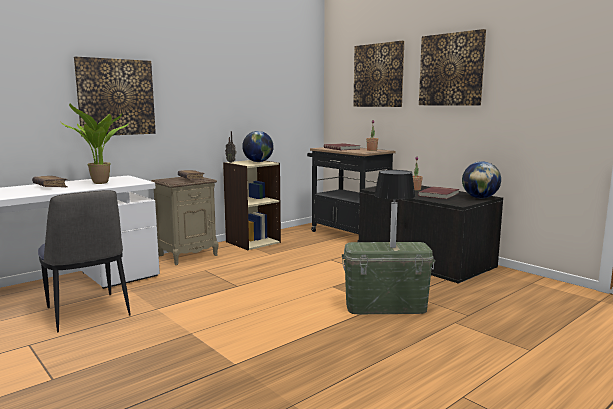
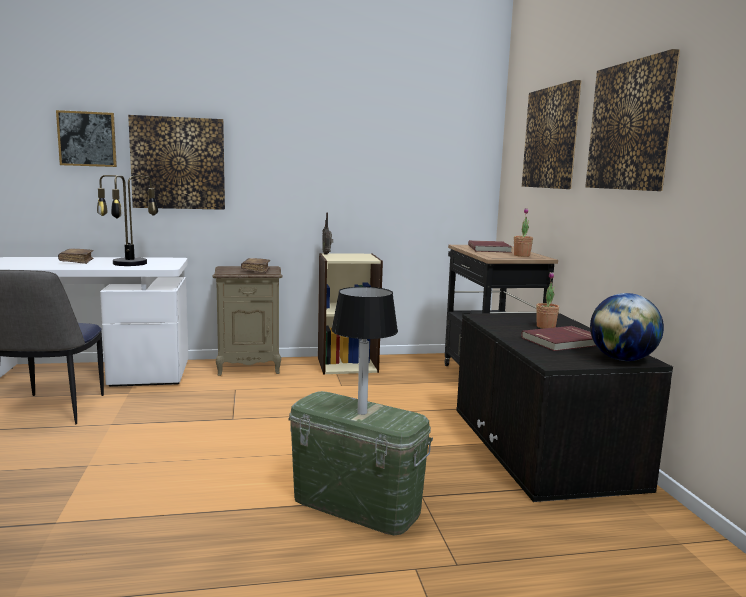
camera: 30 degrees right, 0 degrees up
potted plant [61,103,129,184] -> table lamp [97,175,158,266]
globe [242,131,274,162] -> none
none -> picture [56,110,117,167]

